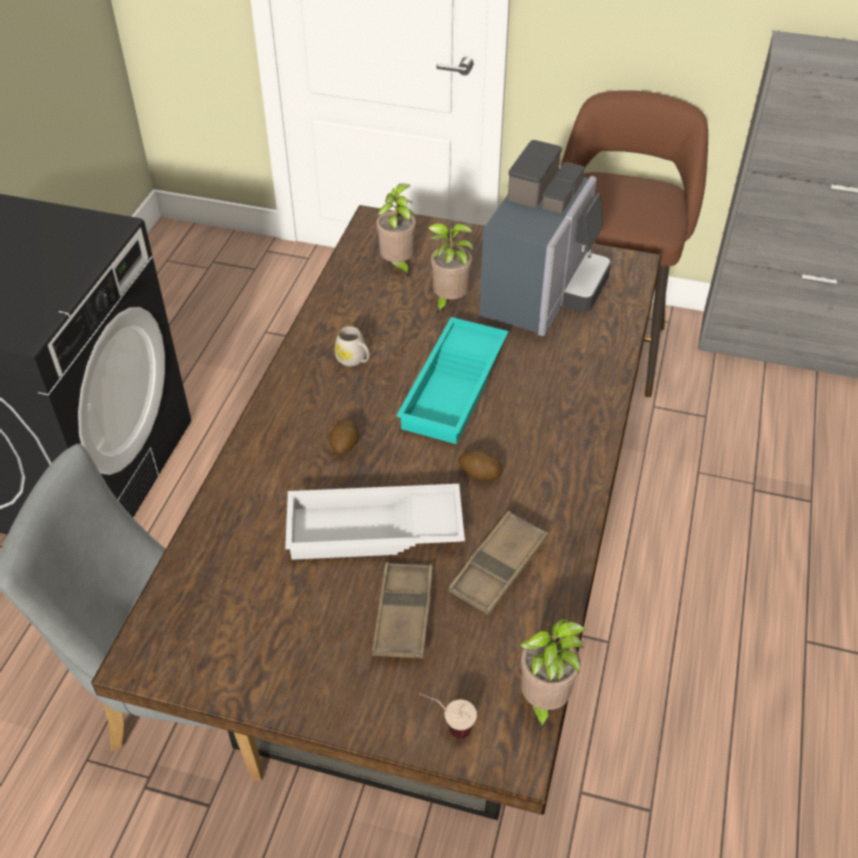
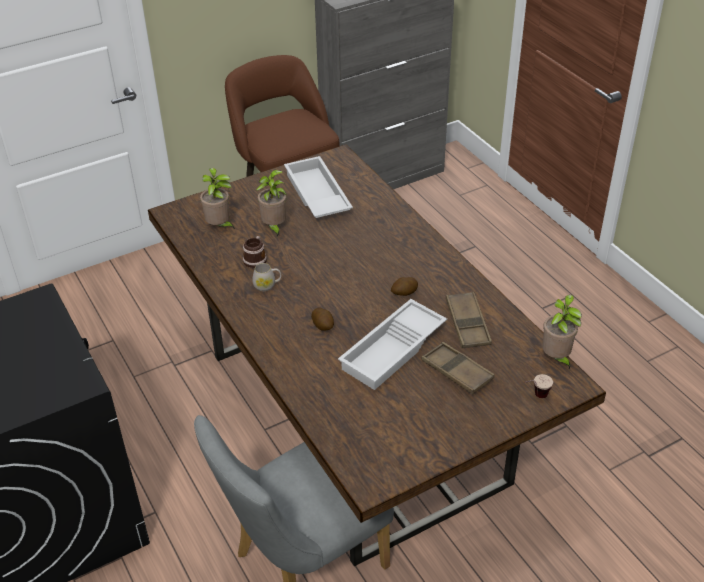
camera: 45 degrees left, 5 degrees down
turquoise tray [396,317,509,444] -> none
coffee machine [479,140,611,336] -> white tray [284,156,353,218]
none -> mug [243,236,267,268]

